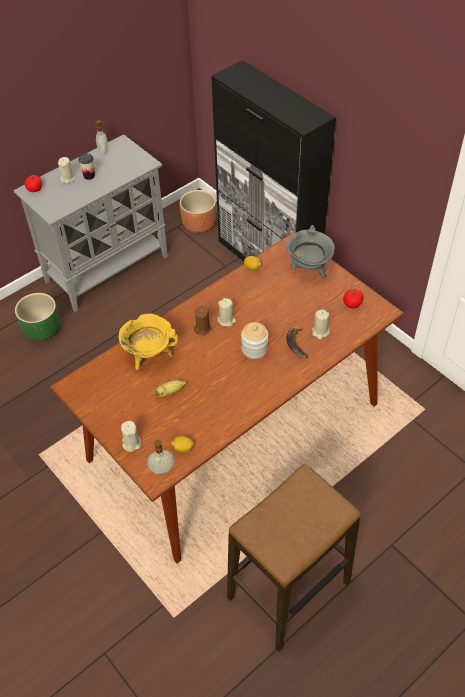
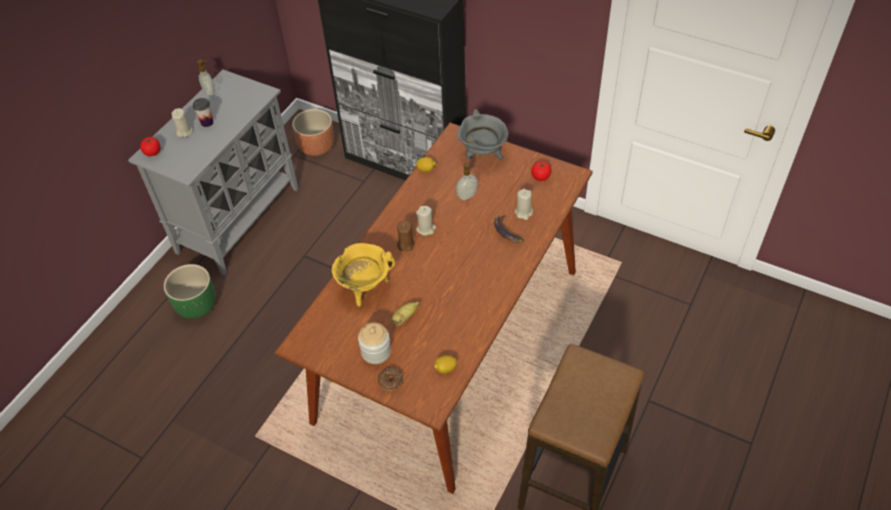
camera: 20 degrees left, 0 degrees up
beige candle [121,421,141,452] -> donut [378,368,403,391]
soap dispenser [147,440,175,474] -> soap dispenser moved to [456,162,478,200]
jar [241,322,268,359] -> jar moved to [358,323,391,364]

